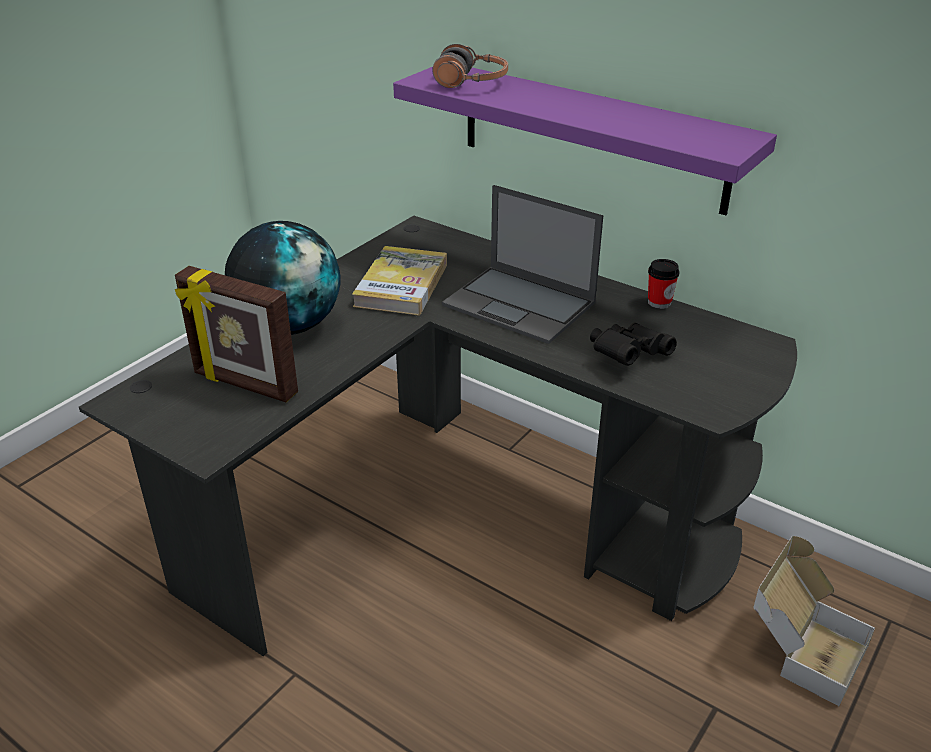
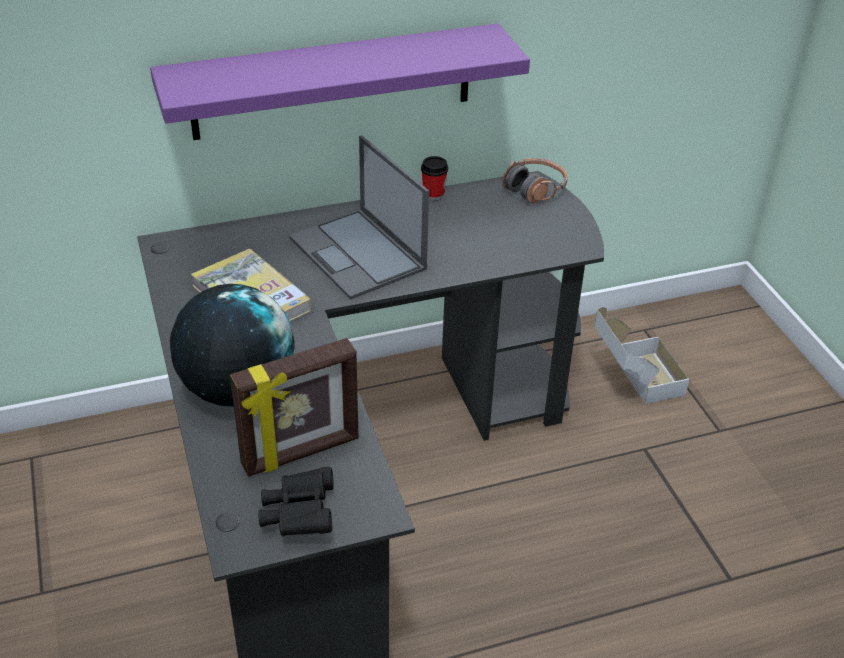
camera: 55 degrees left, 5 degrees up
headphones [432,44,508,88] -> headphones moved to [502,158,568,203]
laptop [442,185,603,344] -> laptop turned 75 degrees clockwise [289,135,429,300]
black binoculars [590,323,677,366] -> black binoculars moved to [258,467,334,536]

